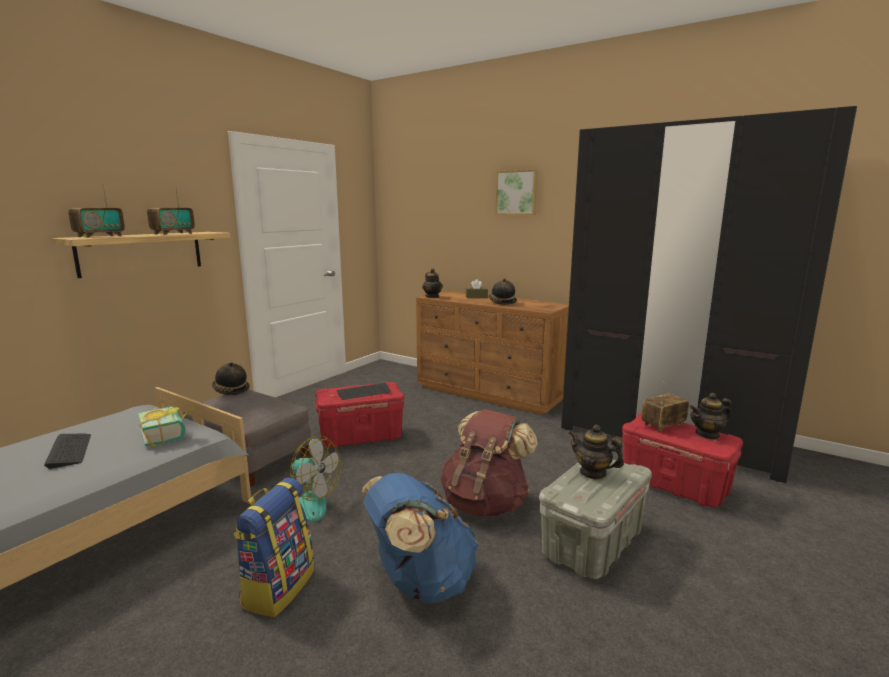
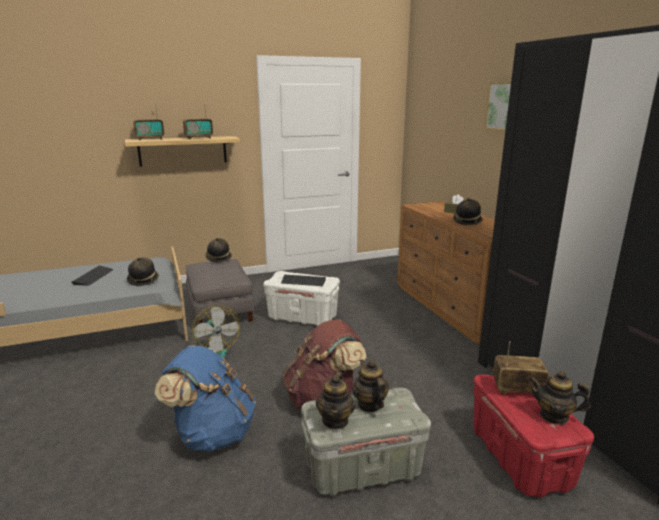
camera: 35 degrees right, 5 degrees up
book [138,406,195,447] -> hat [127,257,159,286]
backpack [233,478,314,617] -> none
red storage box [315,382,404,448] -> white storage box [263,271,340,326]
teapot [422,269,443,298] -> teapot moved to [316,371,355,430]

